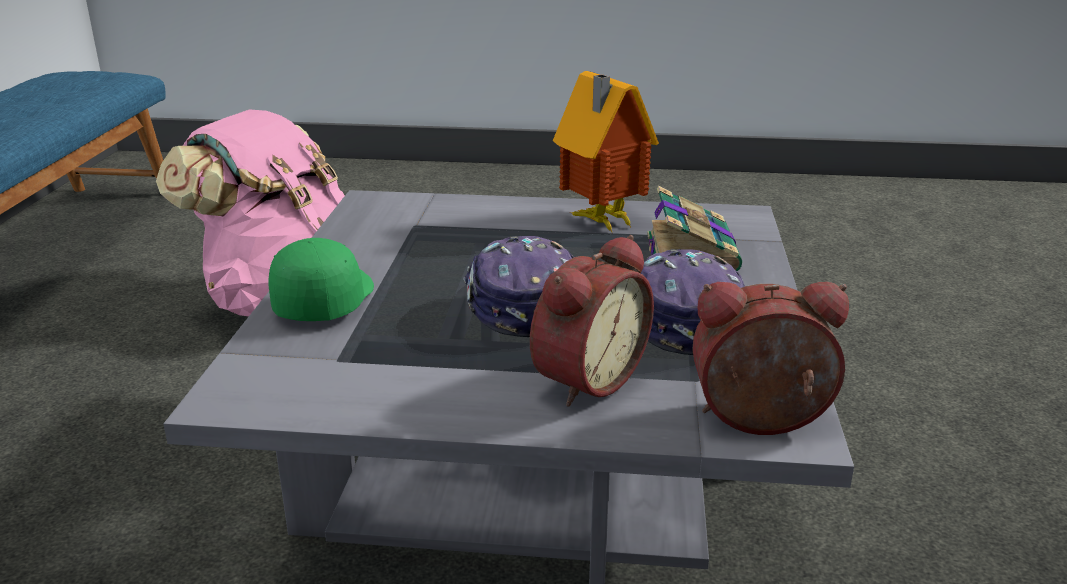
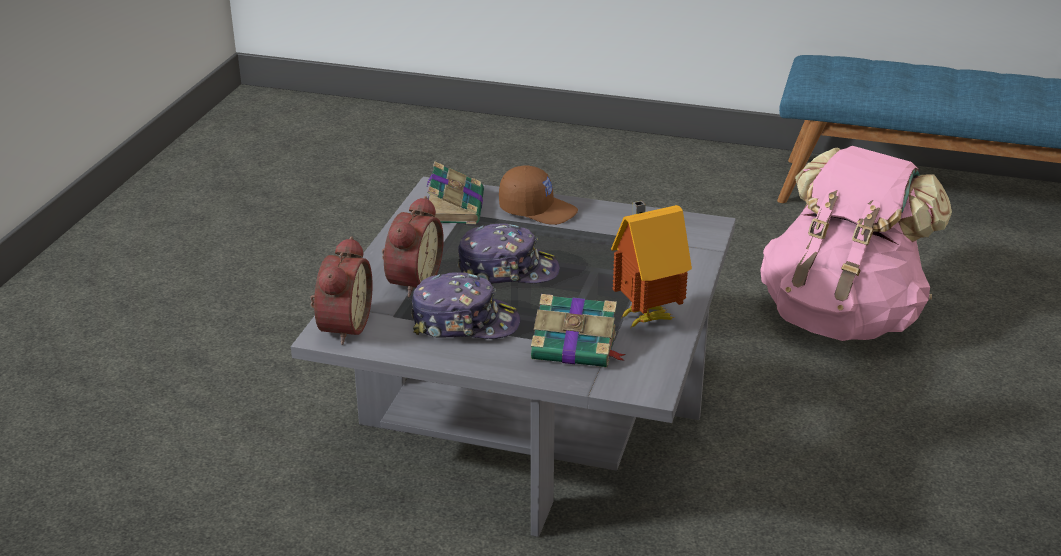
camera: 100 degrees right, 5 degrees up
green cap [268,238,374,321] -> brown cap [499,165,578,225]
alarm clock [530,235,654,407] -> alarm clock turned 120 degrees counterclockwise [382,196,444,297]
none -> book [427,162,484,224]

